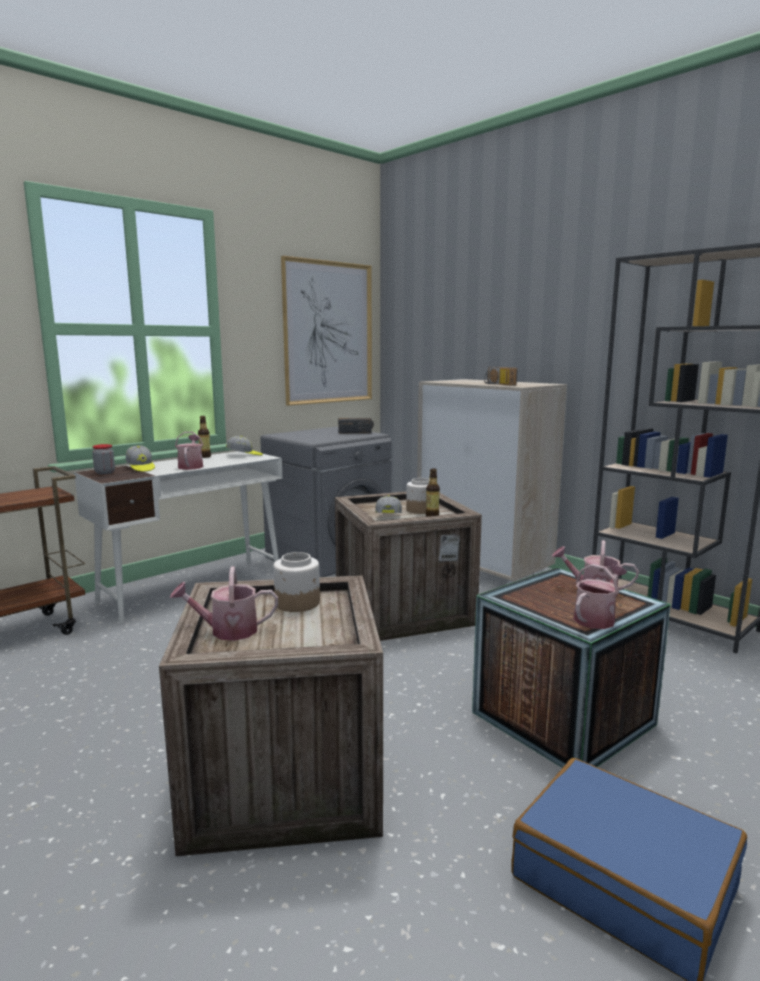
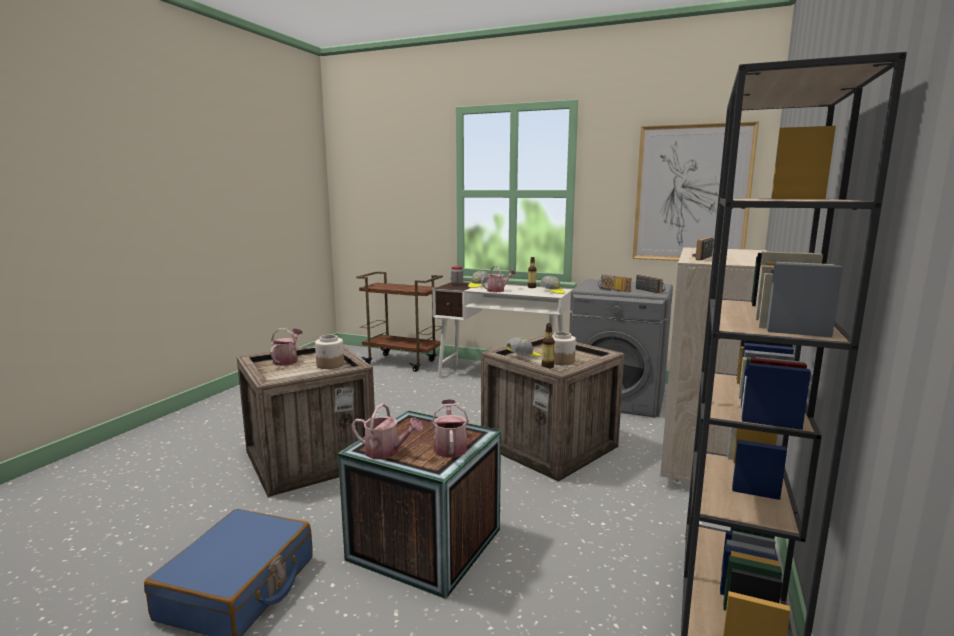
camera: 65 degrees right, 0 degrees up
watering can [170,566,278,641] -> watering can turned 45 degrees clockwise [270,328,303,366]
none -> radio [598,274,631,292]

